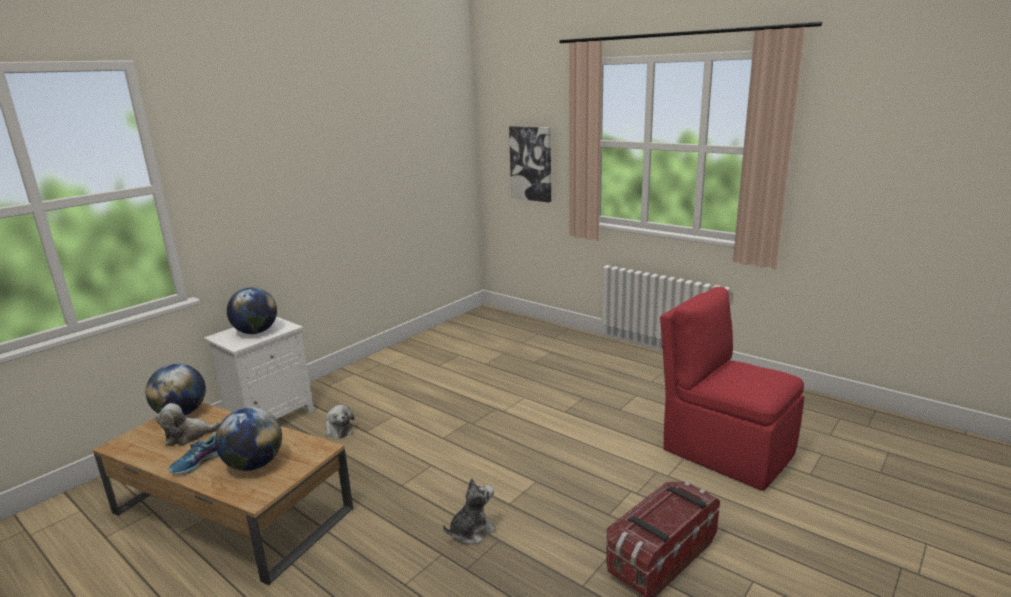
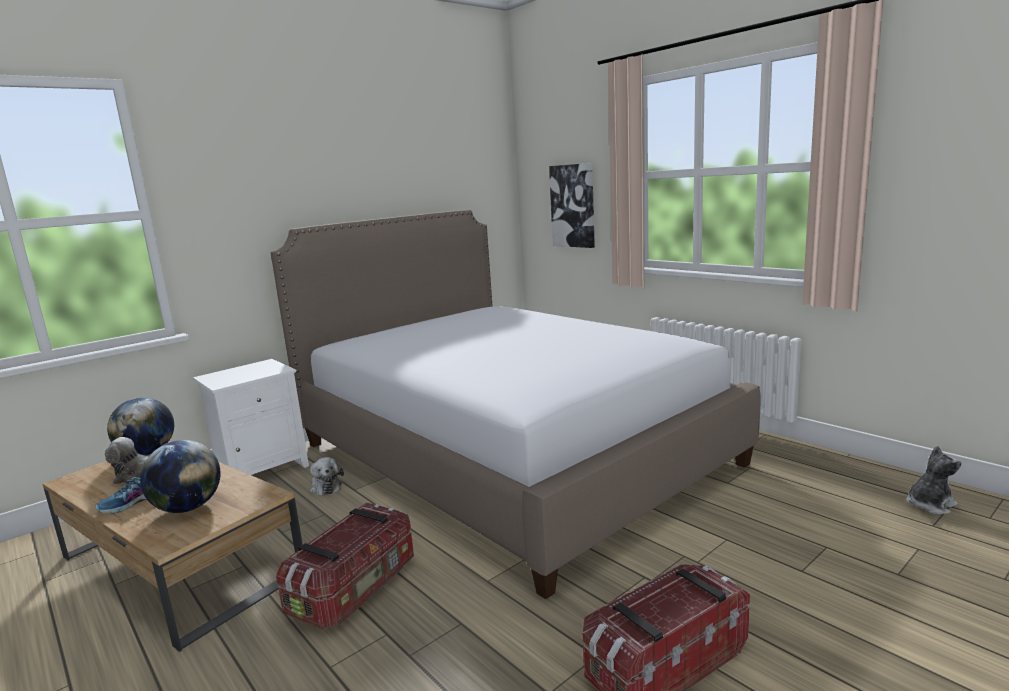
camera: 10 degrees right, 5 degrees down
globe [227,287,277,334] -> none
plush toy [443,478,496,545] -> plush toy moved to [906,446,961,515]
red chair [660,287,804,491] -> none
none -> bed [271,209,760,599]
none -> storage box [276,503,414,630]

